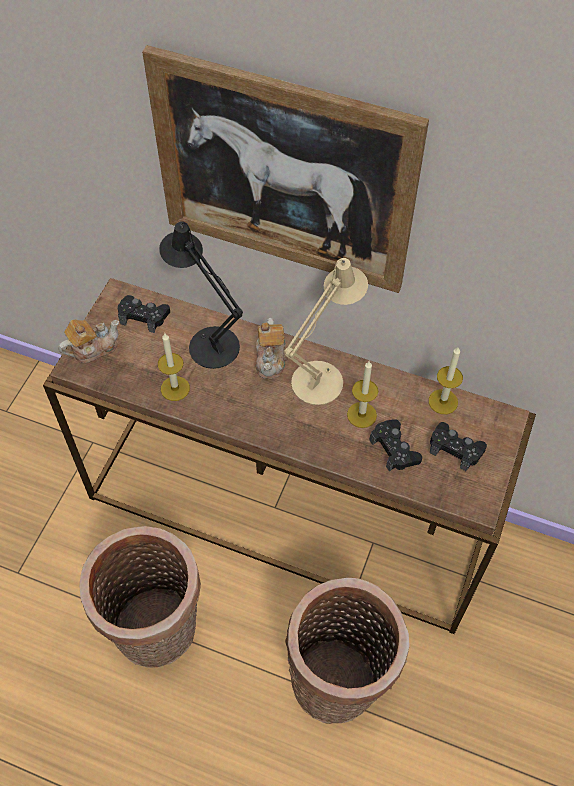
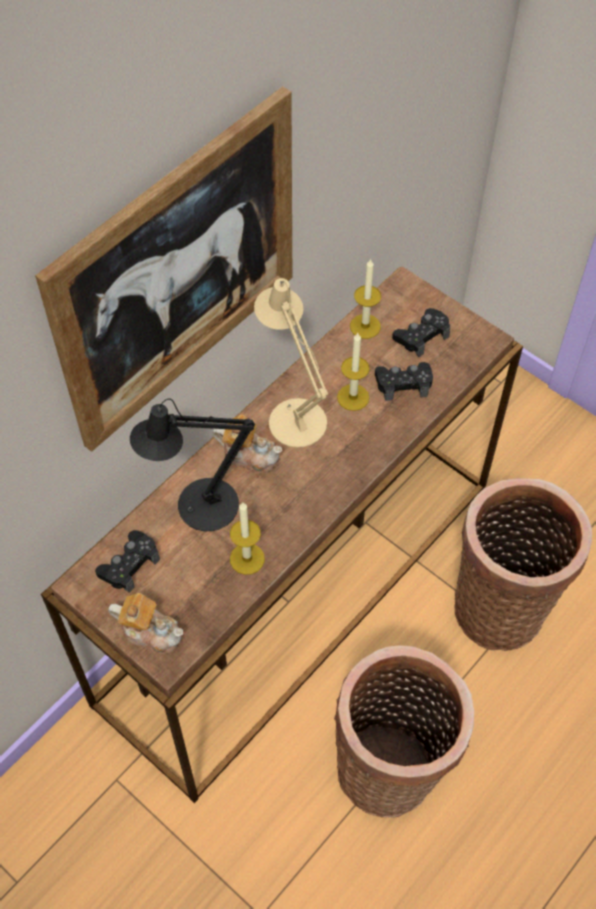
camera: 70 degrees left, 0 degrees up
teapot [58,319,119,363] -> teapot turned 120 degrees clockwise [108,593,183,654]

